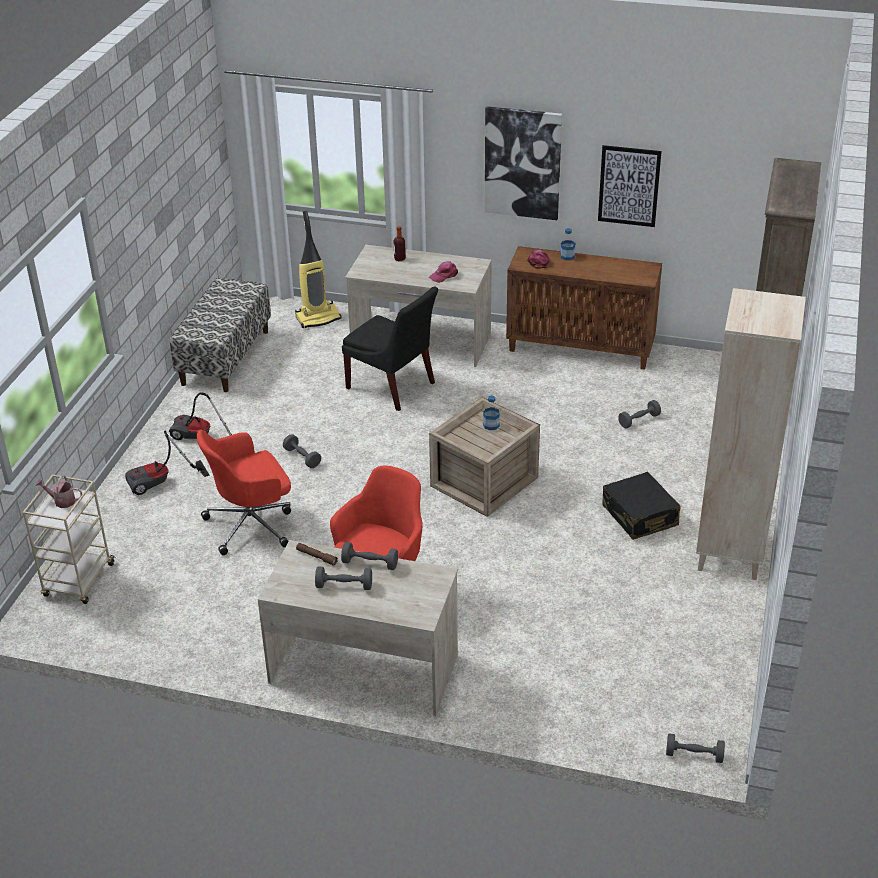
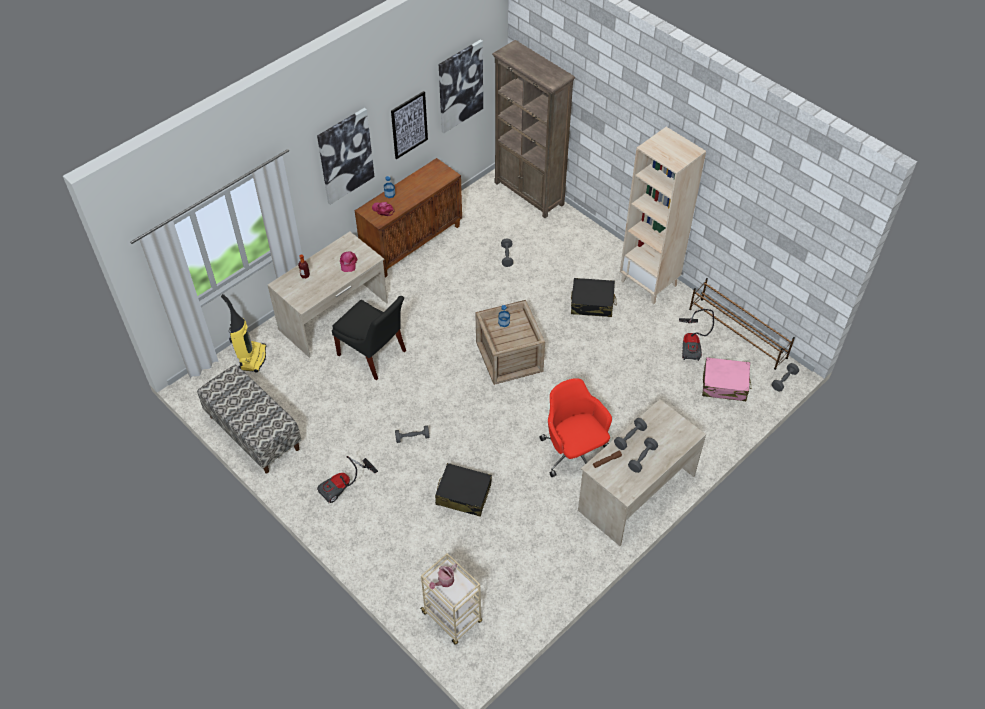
camera: 60 degrees left, 15 degrees up
vacuum cleaner [125,431,210,495] -> vacuum cleaner moved to [679,309,714,361]
red office chair [197,430,291,555] -> black suitcase [435,463,492,517]
black chair [342,287,438,411] -> black chair turned 60 degrees clockwise [332,296,406,380]
none -> picture [439,40,483,133]
none -> brown shoe rack [689,278,795,370]
none -> pink suitcase [702,357,751,401]

